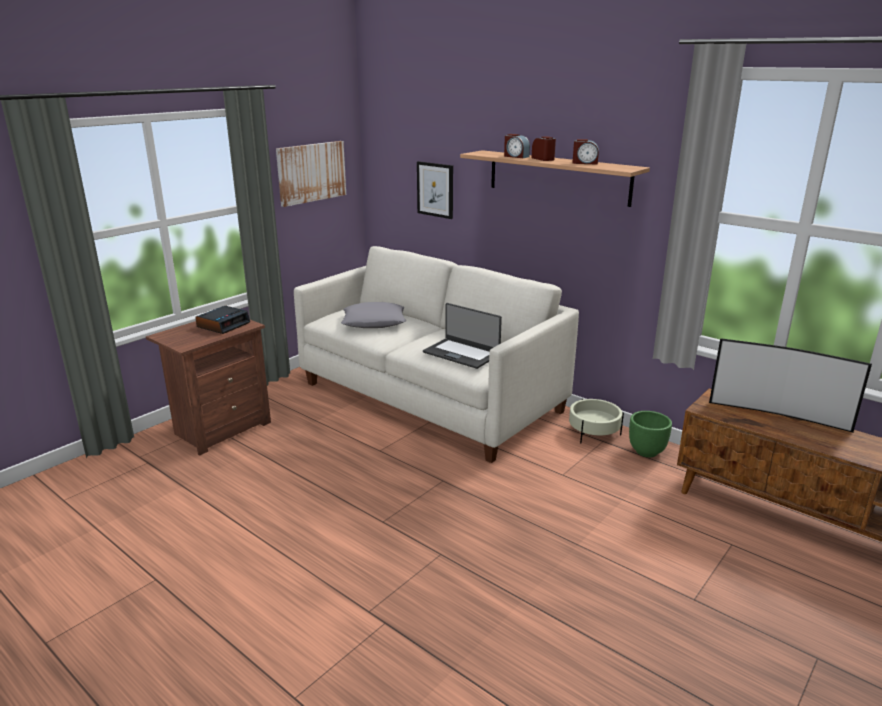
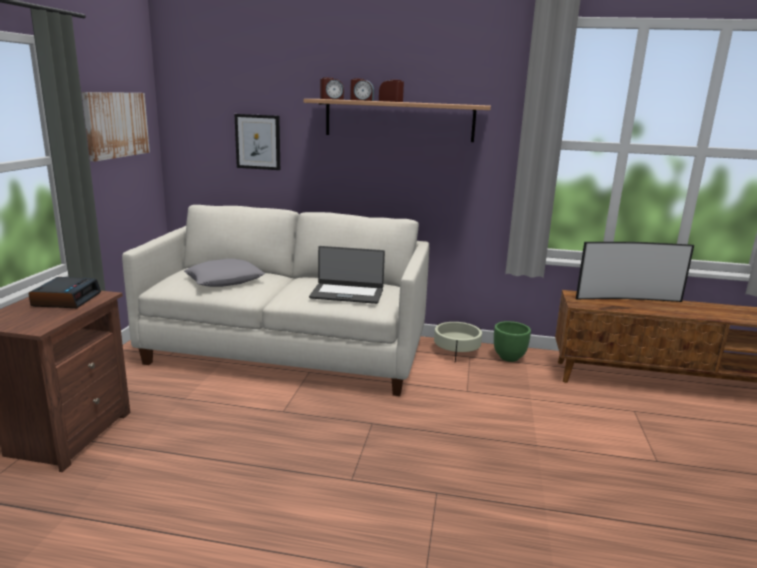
camera: 30 degrees left, 5 degrees down
alarm clock [572,139,599,165] -> alarm clock moved to [320,77,344,100]

